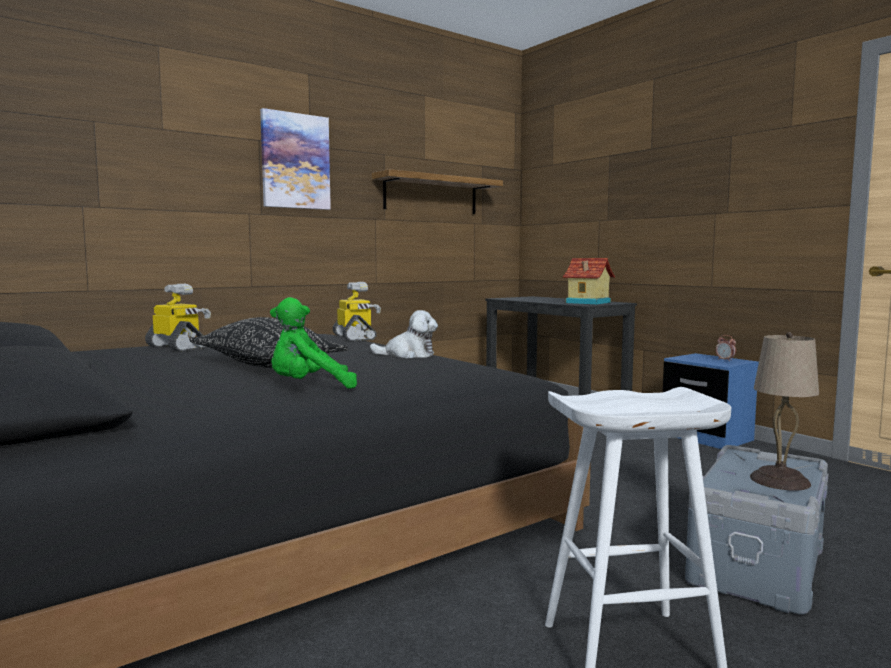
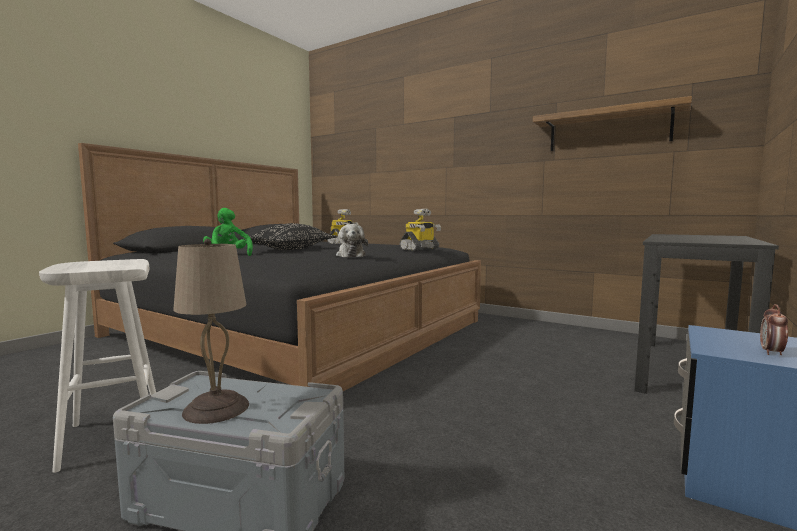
camera: 70 degrees right, 0 degrees up
picture [260,108,331,210] -> none
toy house [563,258,615,304] -> none

